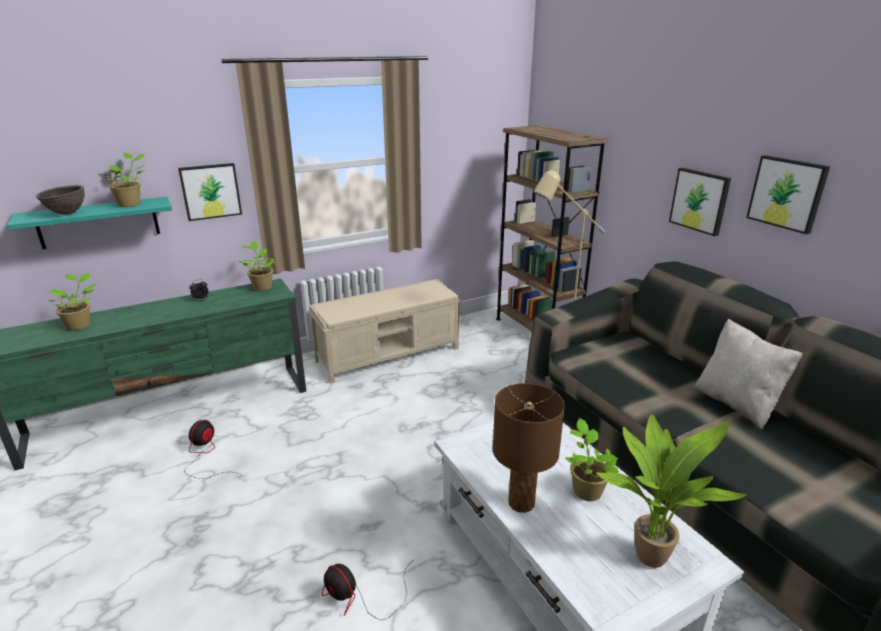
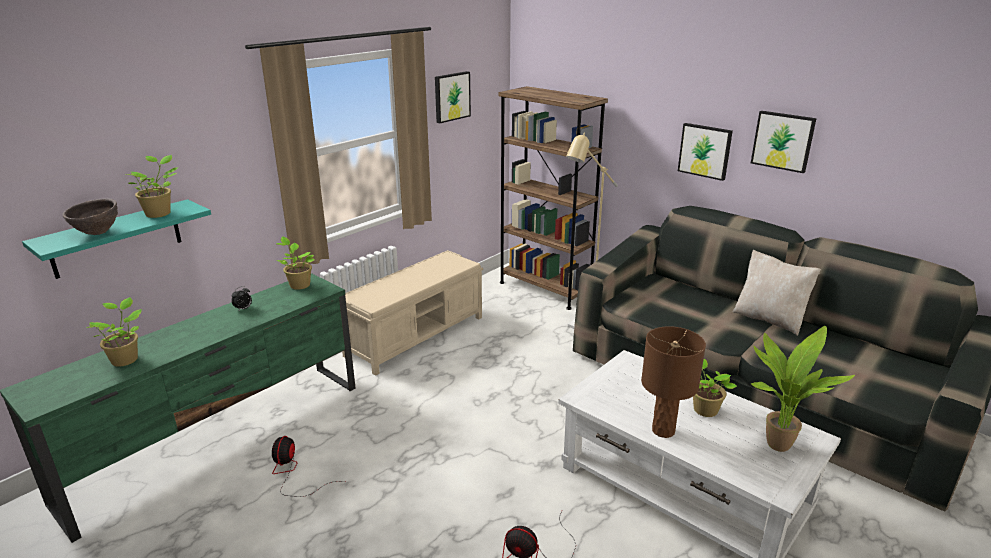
camera: 20 degrees left, 0 degrees up
picture [178,163,242,221] -> picture moved to [435,71,471,123]

